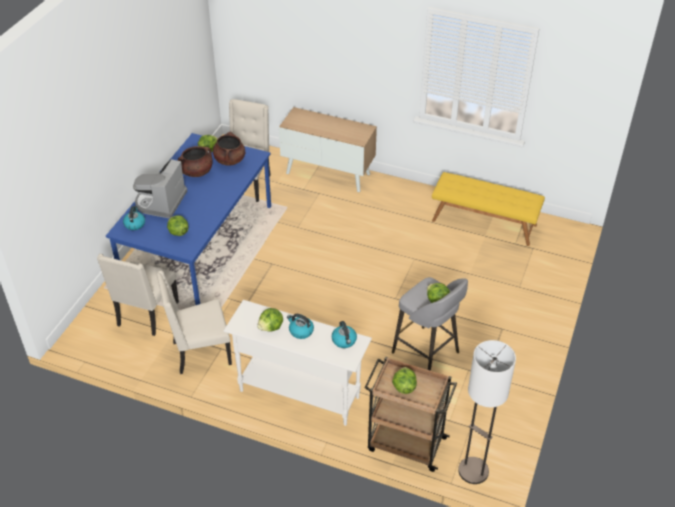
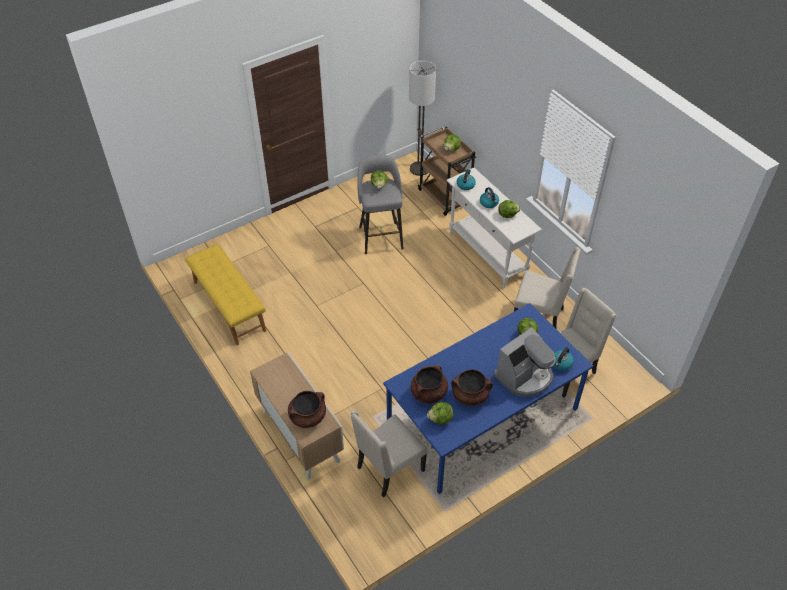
camera: 145 degrees left, 5 degrees up
none -> brown cooking pot [288,391,326,428]

